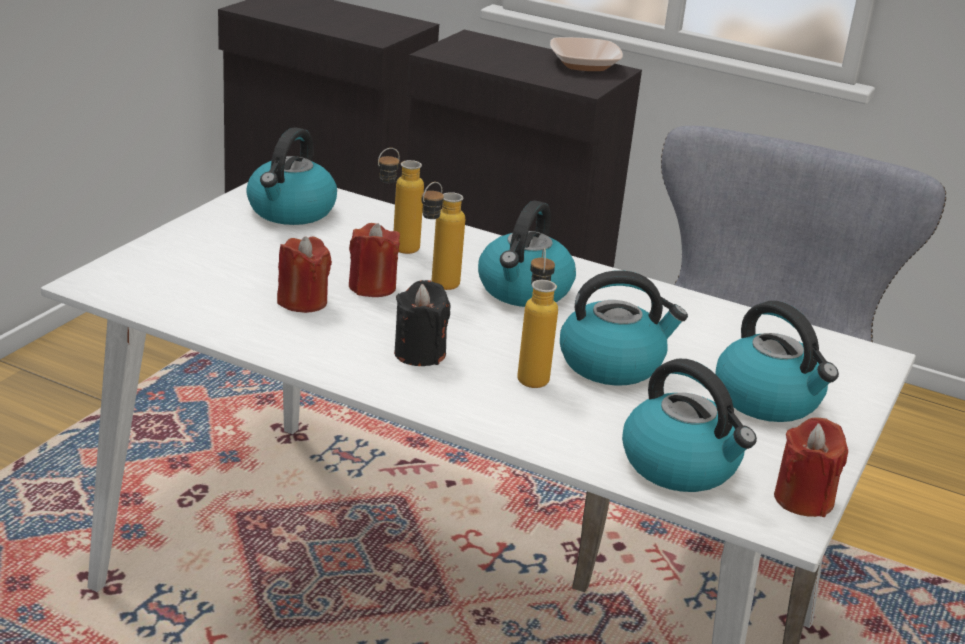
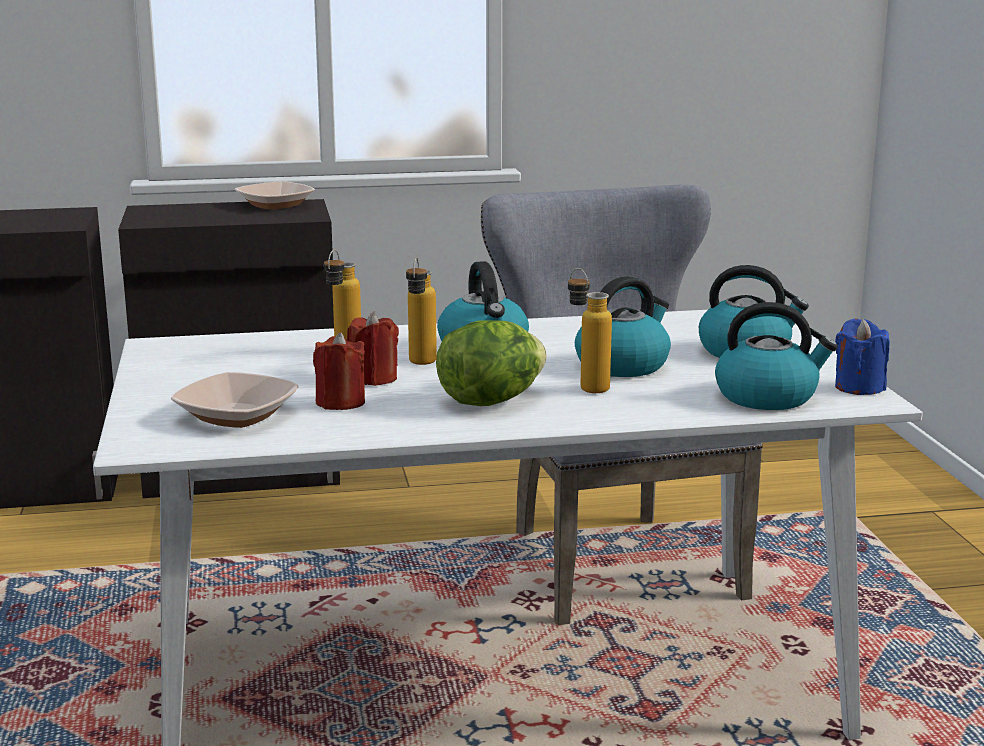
camera: 35 degrees left, 10 degrees down
kettle [246,127,337,225] -> none
black candle [394,280,450,366] -> lettuce [436,320,547,406]
red candle [774,417,848,517] -> blue candle [835,318,890,395]
none -> bowl [171,372,299,428]

